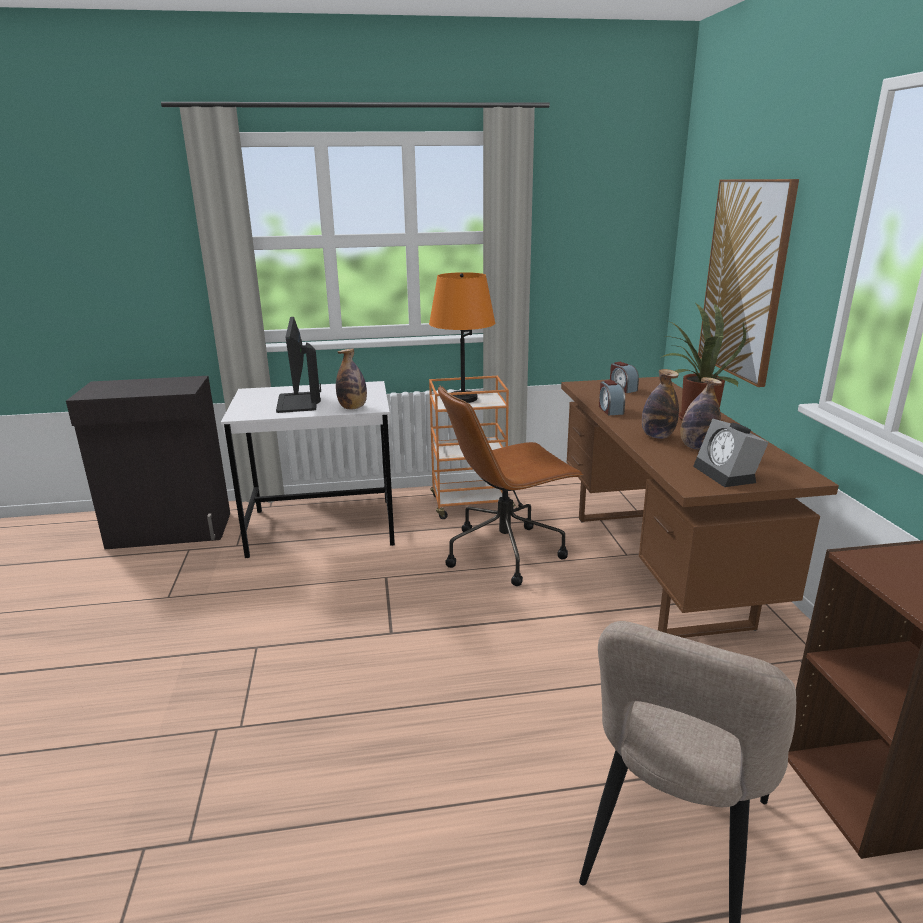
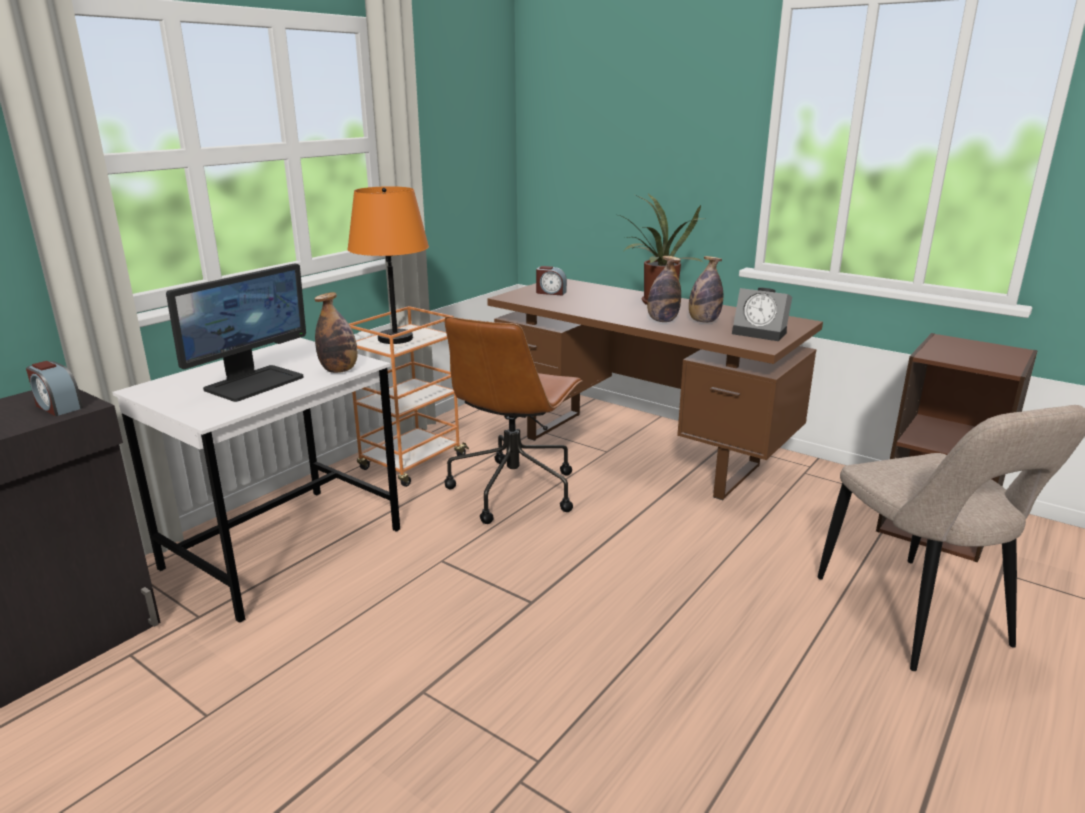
camera: 45 degrees left, 0 degrees up
monitor [276,317,321,413] -> monitor turned 90 degrees counterclockwise [166,263,306,402]
alarm clock [599,380,625,416] -> alarm clock moved to [26,361,83,416]
picture [698,179,799,387] -> none

